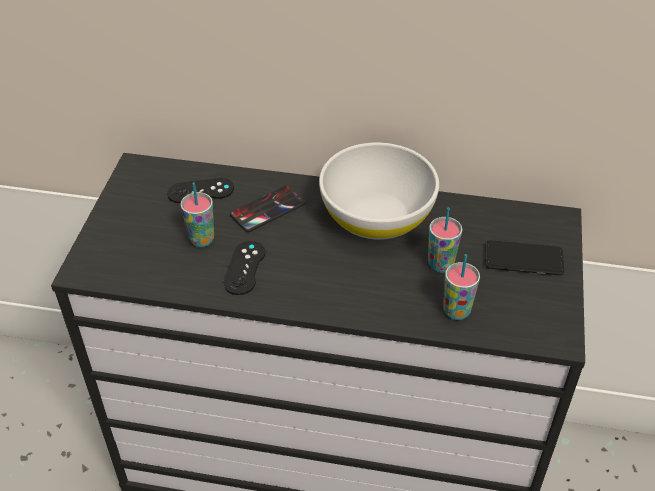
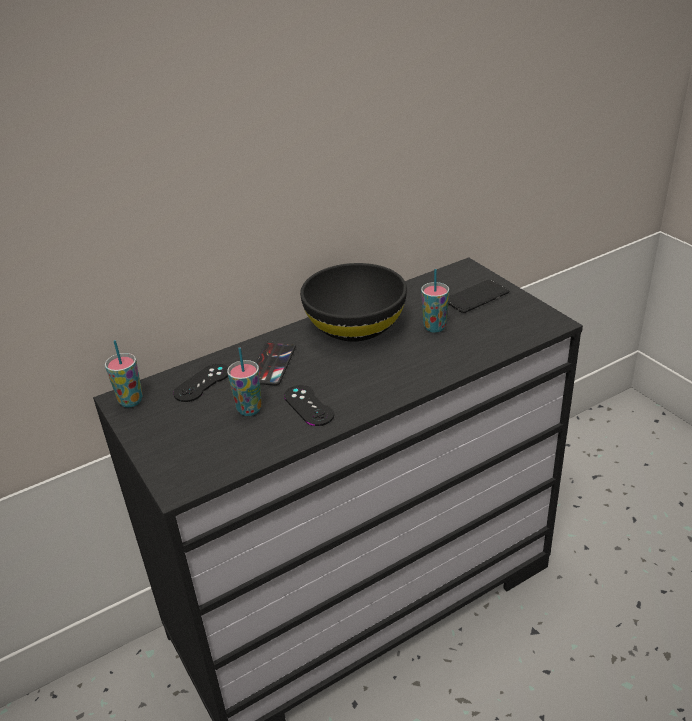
camera: 40 degrees left, 10 degrees down
white bowl [319,142,439,240] -> black bowl [300,263,407,342]
cup [443,254,480,320] -> cup moved to [105,340,143,407]

